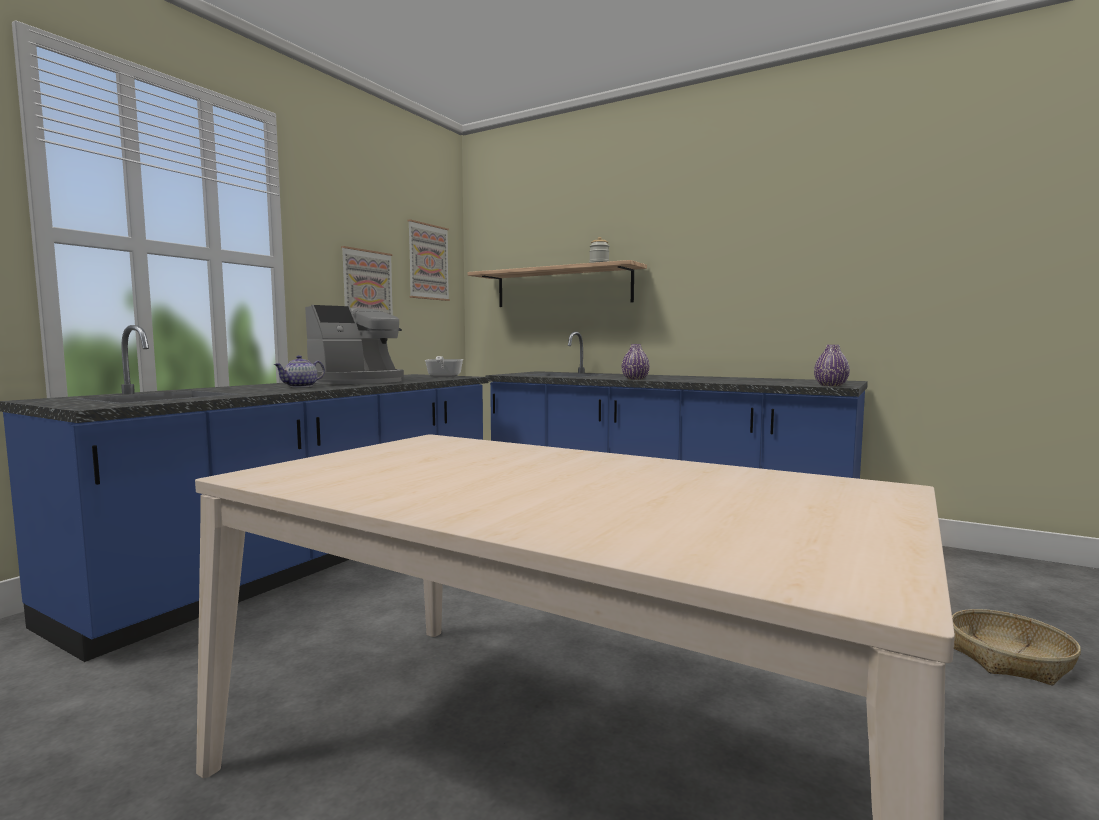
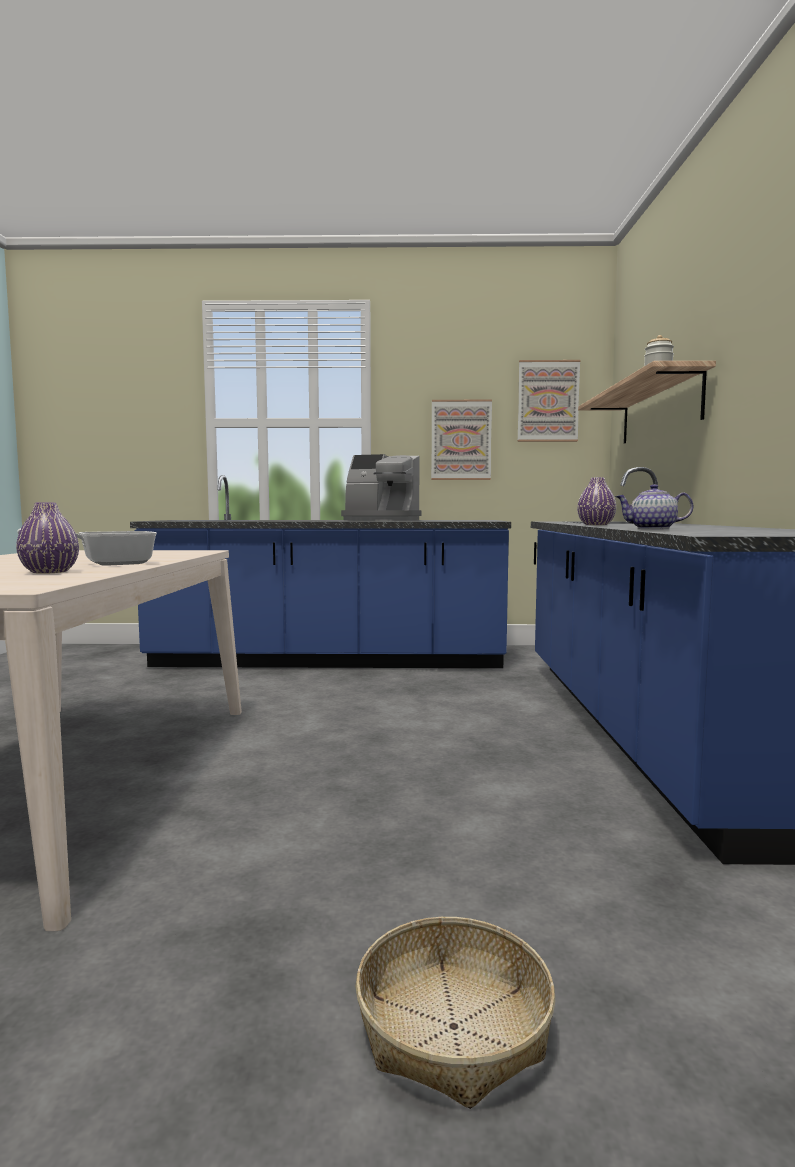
camera: 60 degrees right, 0 degrees up
teapot [274,355,325,387] -> teapot moved to [615,484,693,529]
frying pan [425,356,463,377] -> frying pan moved to [17,528,157,566]
purple vase [814,345,850,386] -> purple vase moved to [16,503,79,574]

